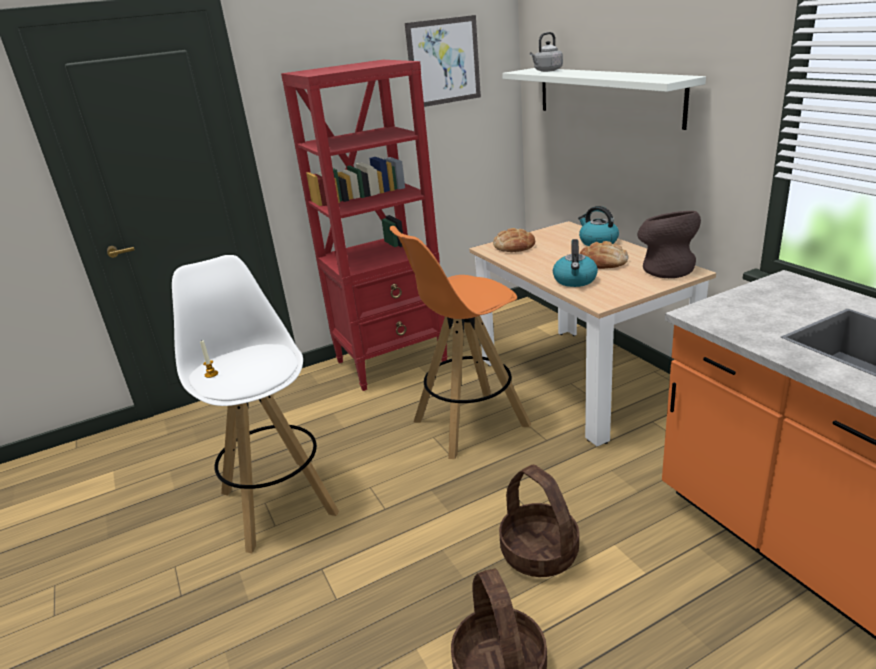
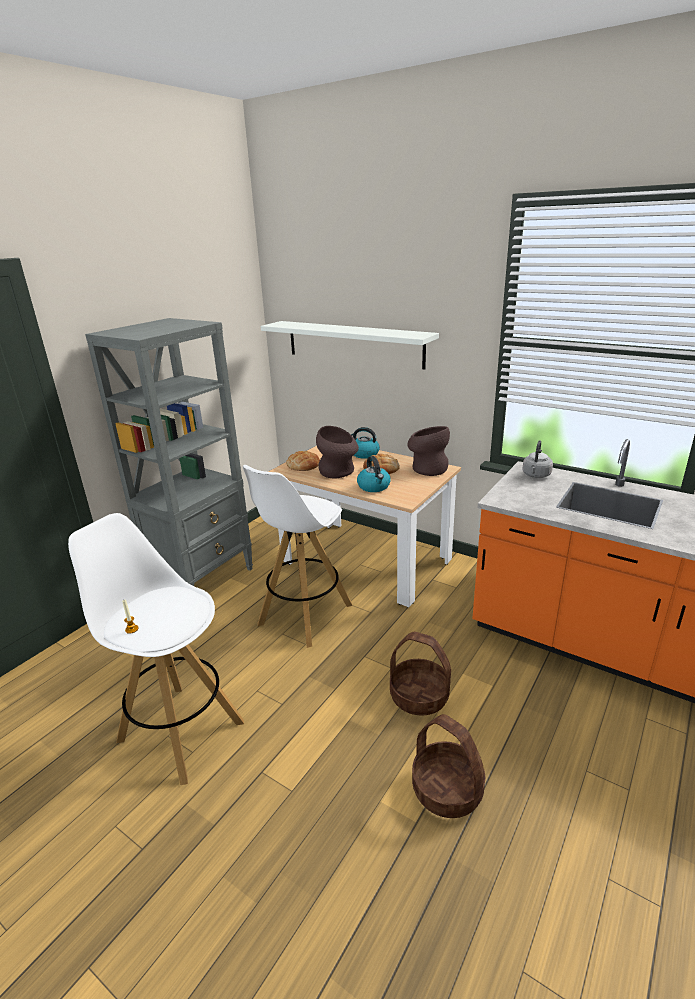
camera: 30 degrees left, 0 degrees up
red bookcase [281,60,448,391] -> grey bookcase [85,318,253,586]
orange stool [389,226,531,459] -> white stool [243,465,353,648]
picture [405,15,481,107] -> none
grey kettle [530,32,563,72] -> grey kettle moved to [522,440,553,478]
none -> brown vase [316,426,359,478]

